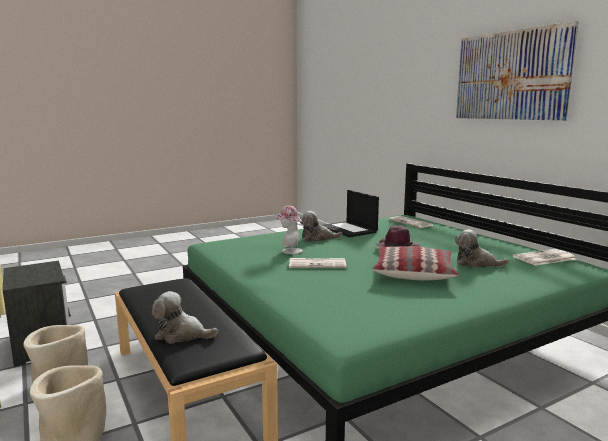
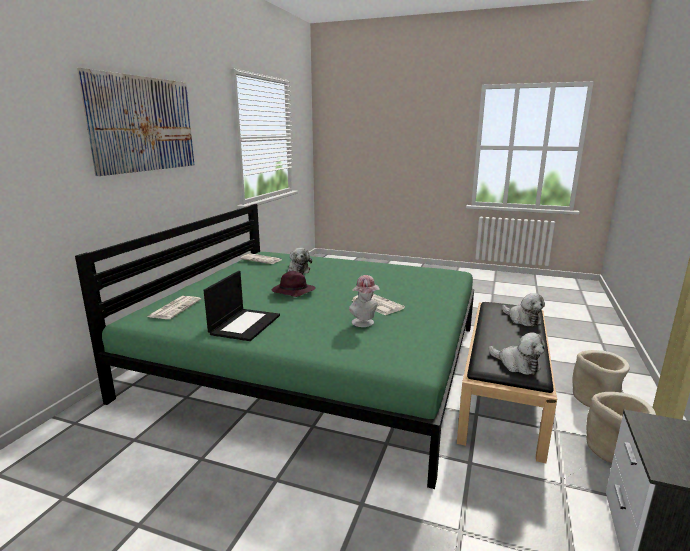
camera: 130 degrees left, 5 degrees up
plush toy [300,211,342,242] -> plush toy moved to [489,332,545,375]
pillow [372,246,458,281] -> none

